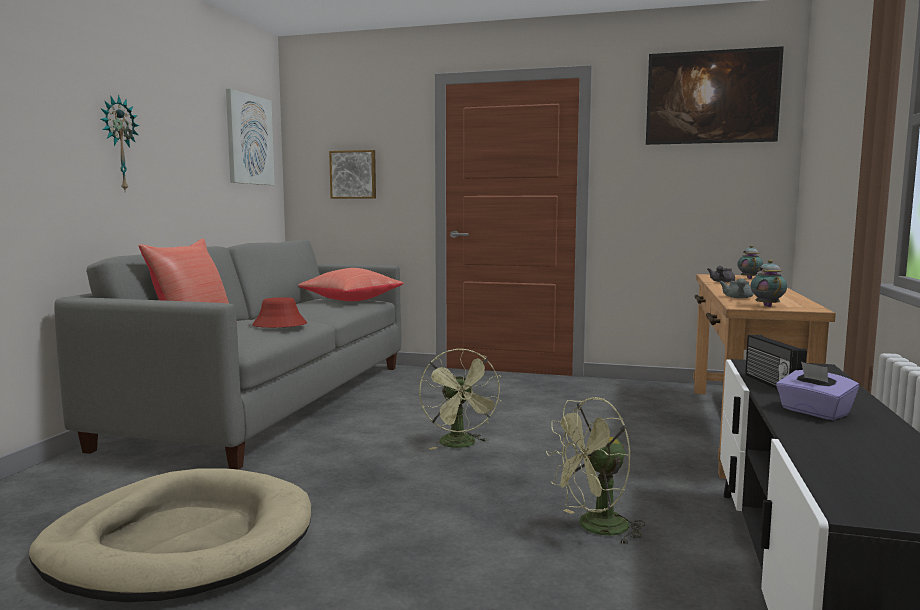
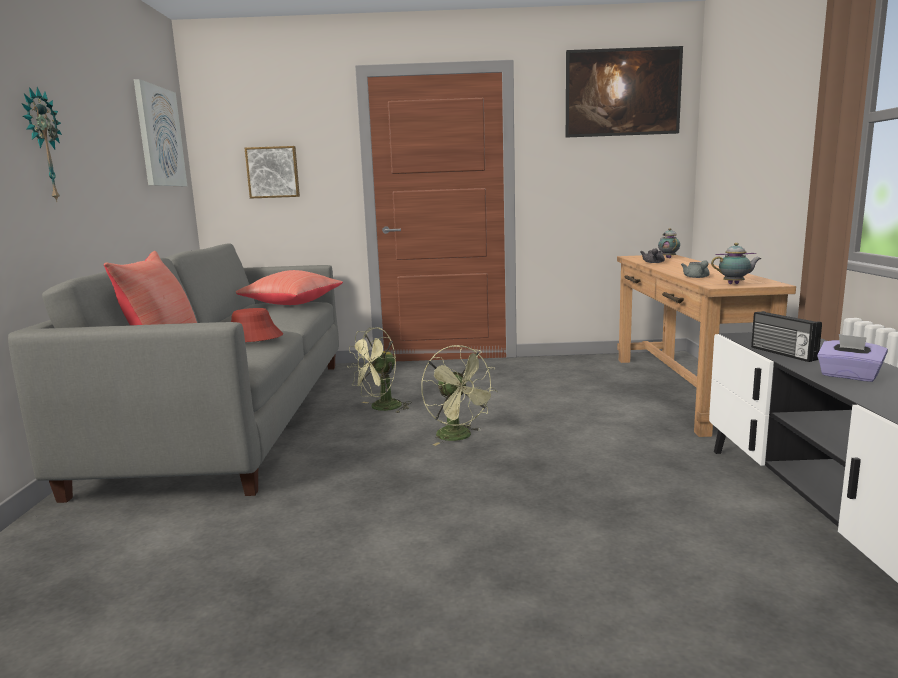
camera: 15 degrees left, 5 degrees up
beige dog bed [29,468,311,602] -> none
green fan [546,397,646,545] -> green fan moved to [347,327,412,414]
teapot [751,260,787,307] -> teapot turned 105 degrees clockwise [711,243,761,284]

